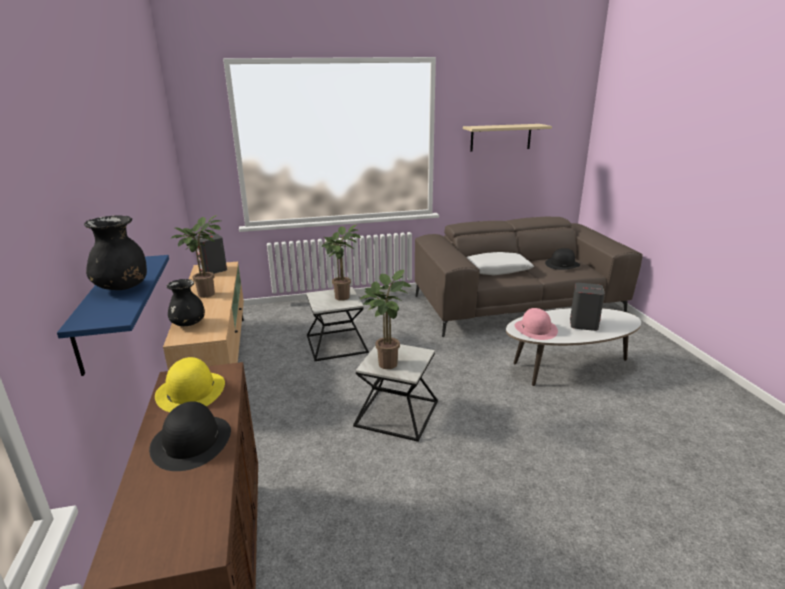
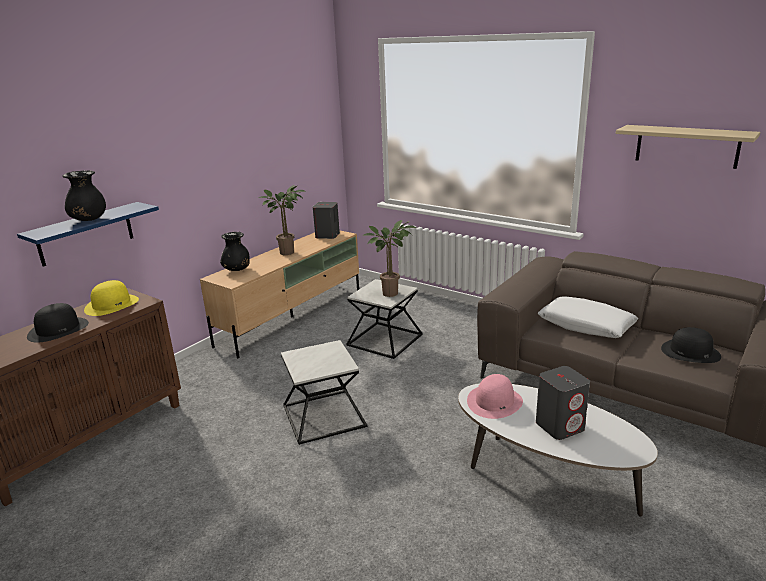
camera: 50 degrees right, 0 degrees up
potted plant [359,270,411,369] -> none

